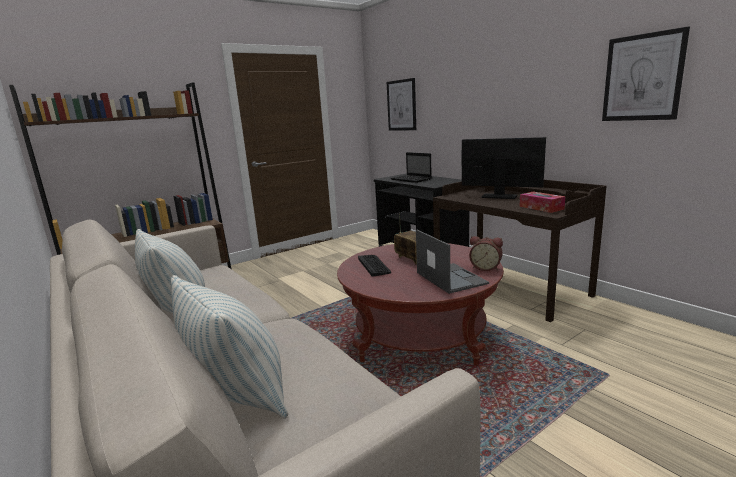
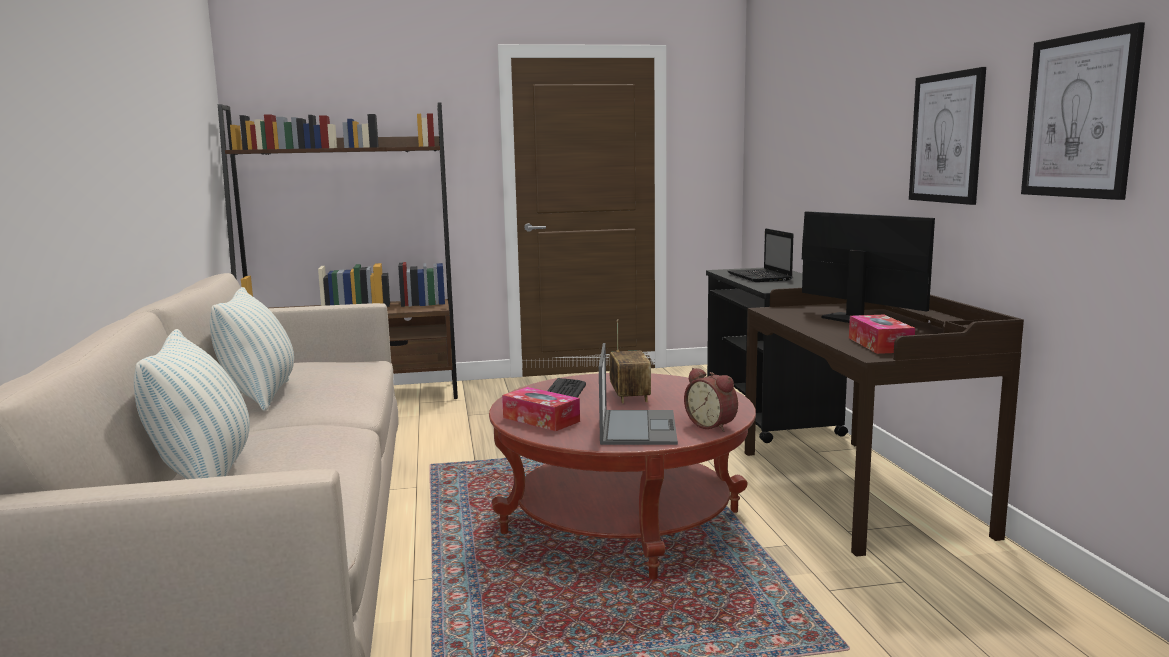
camera: 25 degrees right, 5 degrees down
picture [387,78,416,130] -> picture moved to [909,67,986,205]
none -> tissue box [502,387,580,431]

